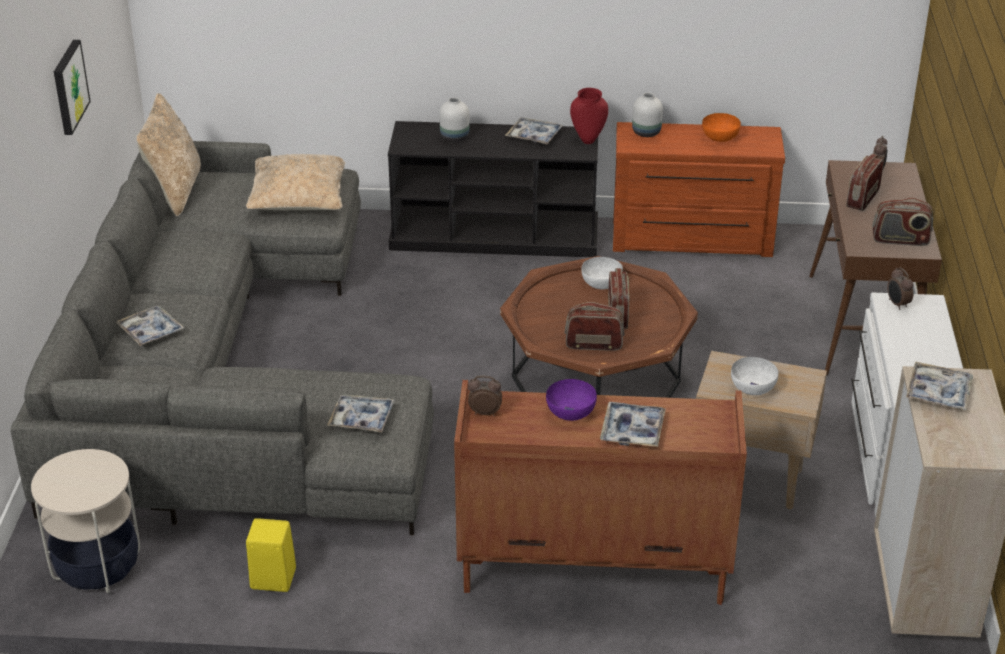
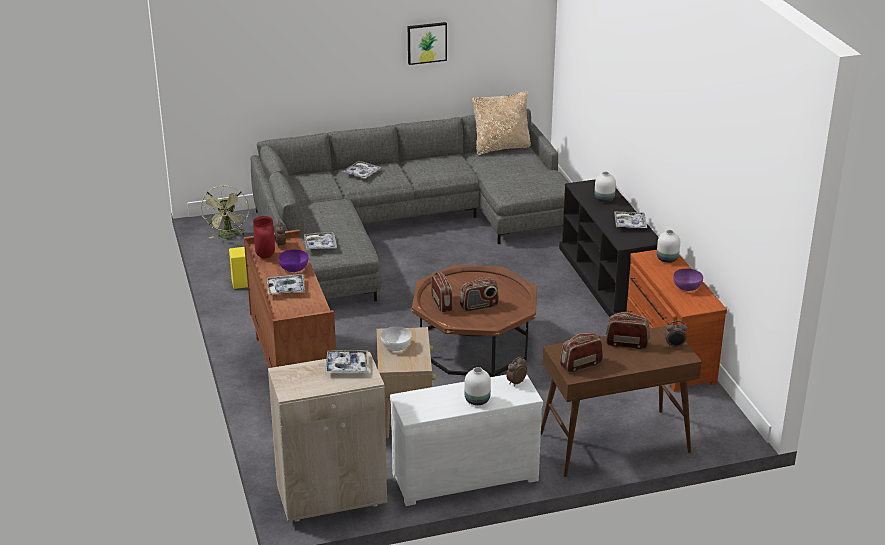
camera: 70 degrees right, 5 degrees down
beige side table [31,449,140,593] -> green fan [201,185,249,239]
beige pillow [246,154,345,210] -> none
red vase [570,88,608,144] -> red vase moved to [253,216,275,259]
white bowl [581,257,623,289] -> none
orange bowl [702,113,741,142] -> purple bowl [673,269,703,291]
radio [872,197,933,246] -> radio turned 75 degrees clockwise [560,333,603,373]
none -> white vase [465,367,491,405]

